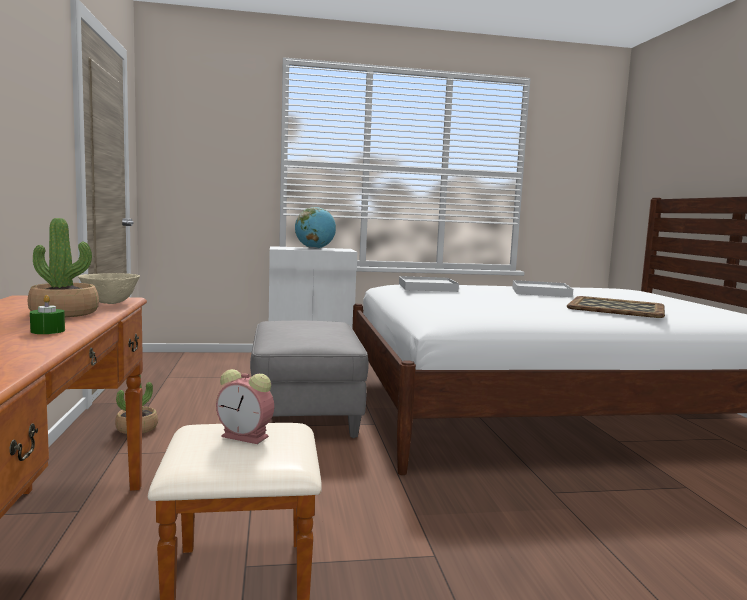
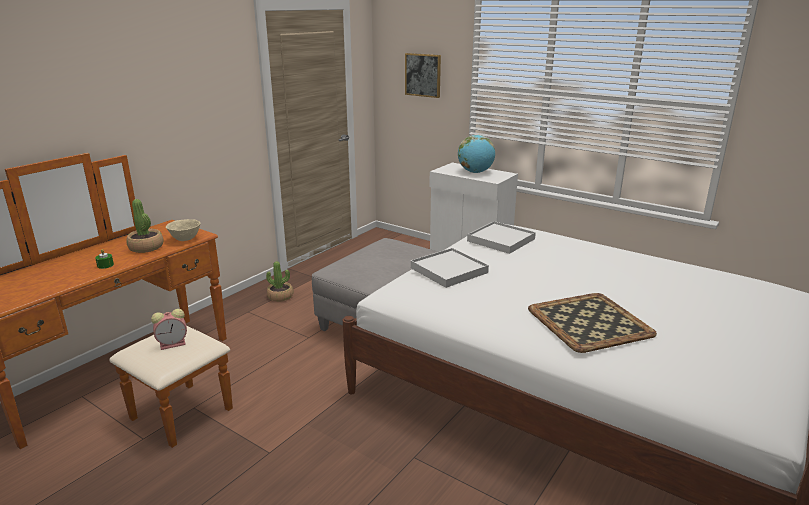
camera: 45 degrees right, 15 degrees up
alarm clock [216,369,274,444] -> alarm clock turned 90 degrees counterclockwise [151,309,187,350]
white tray [512,280,573,297] -> white tray moved to [411,248,489,288]
none -> picture [405,53,441,98]

